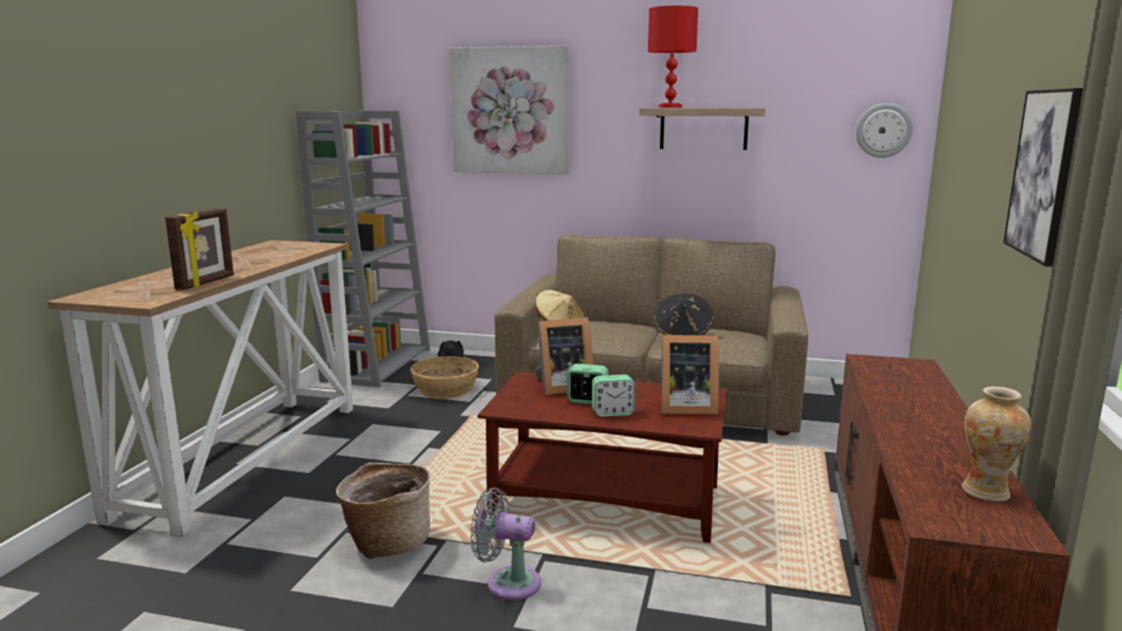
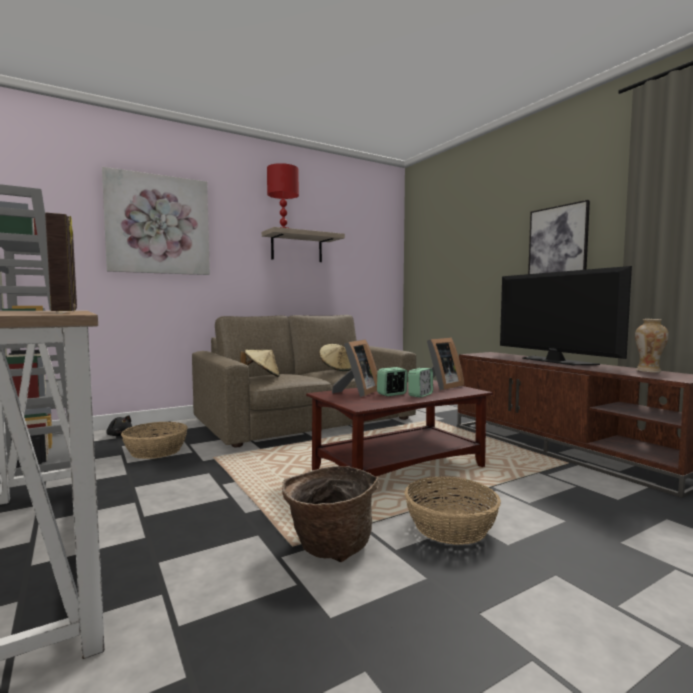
camera: 45 degrees left, 10 degrees down
grey fan [470,487,541,600] -> basket [404,477,501,545]
black hat [653,294,713,335] -> beige hat [319,344,351,371]
wall clock [856,103,913,158] -> none
none -> television [500,266,632,365]

